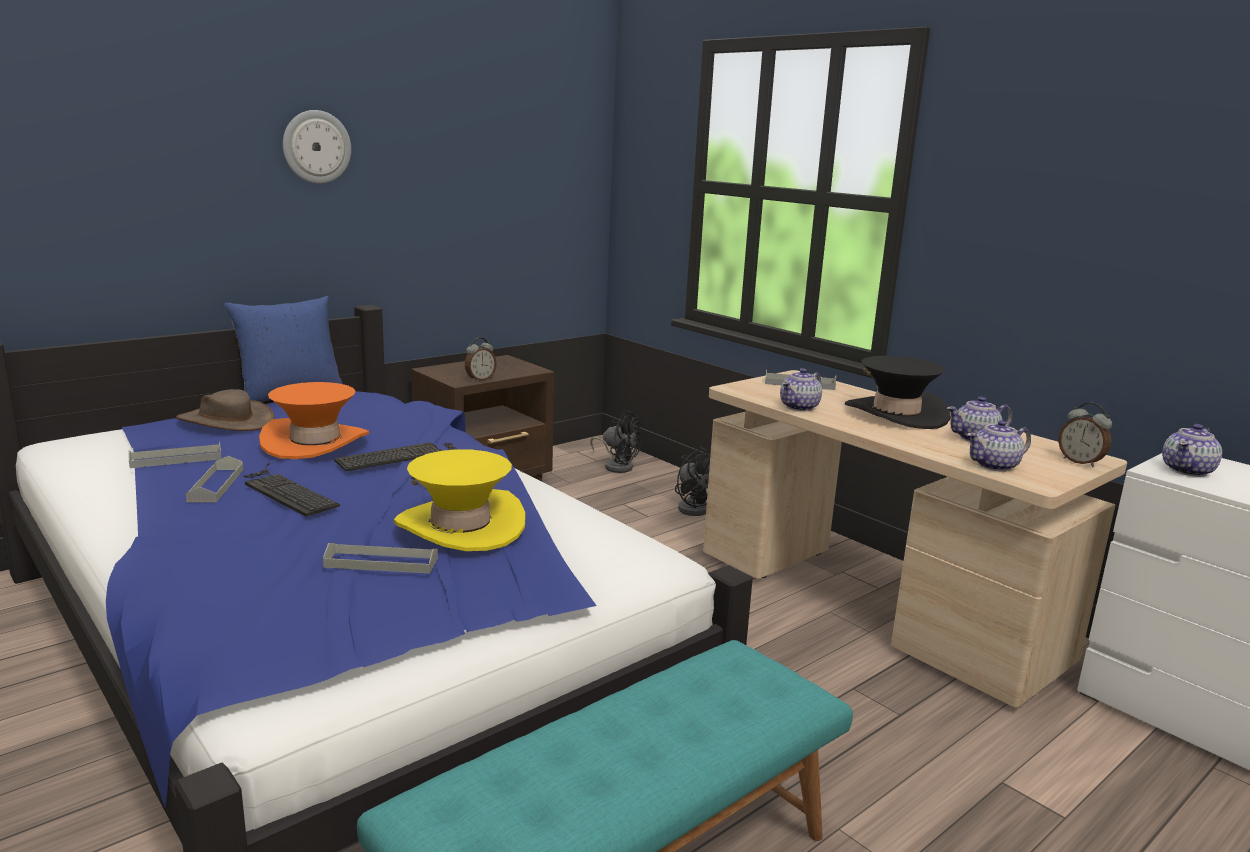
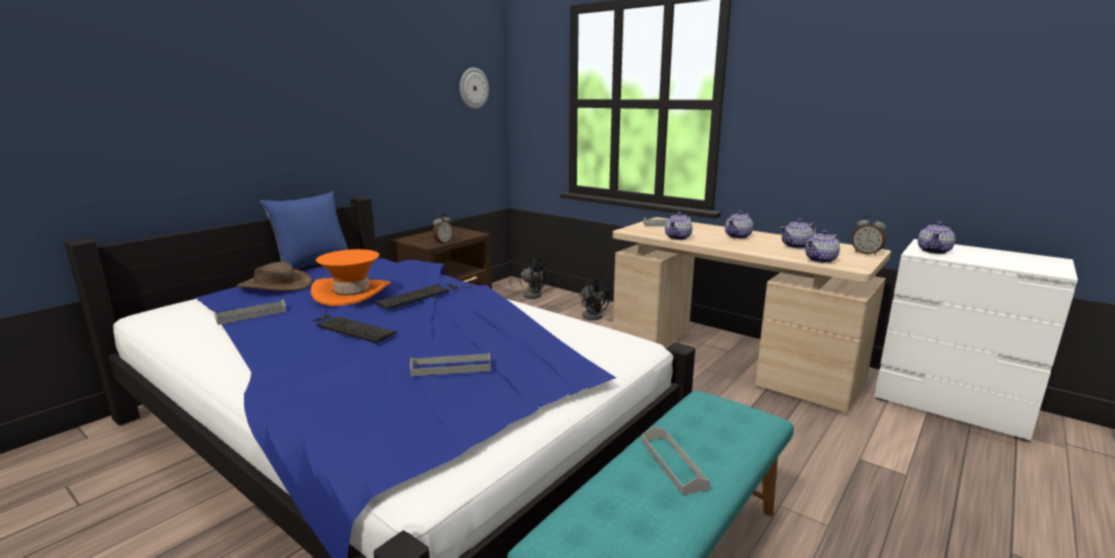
camera: 10 degrees left, 0 degrees up
grey tray [186,456,243,502] -> grey tray moved to [642,426,710,495]
wall clock [283,110,351,184] -> wall clock moved to [460,68,489,109]
yellow hat [394,449,525,551] -> none
black hat [845,356,950,429] -> teapot [725,211,753,239]

